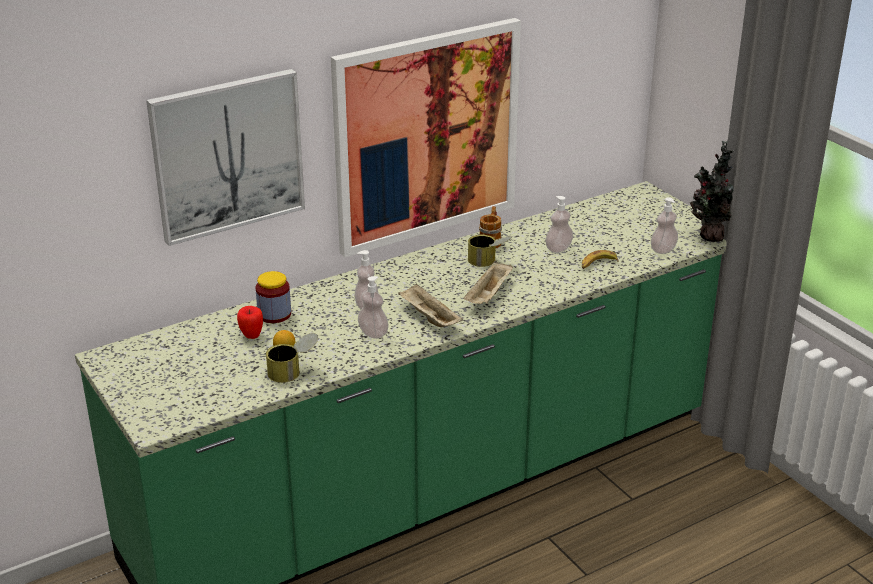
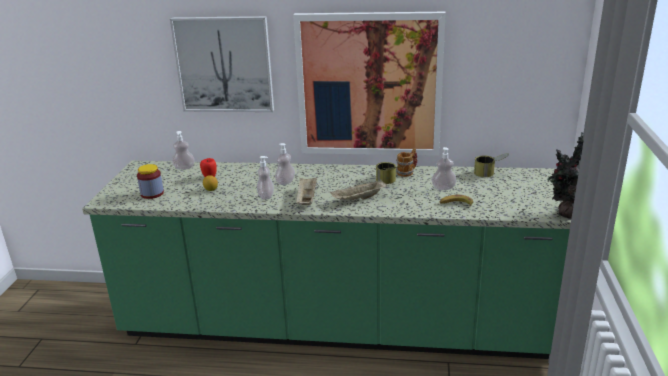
camera: 40 degrees right, 5 degrees down
jar [256,271,291,323] -> jar moved to [137,164,164,199]
can [266,333,318,383] -> can moved to [474,153,509,177]
soap dispenser [651,197,678,254] -> soap dispenser moved to [172,131,195,170]

